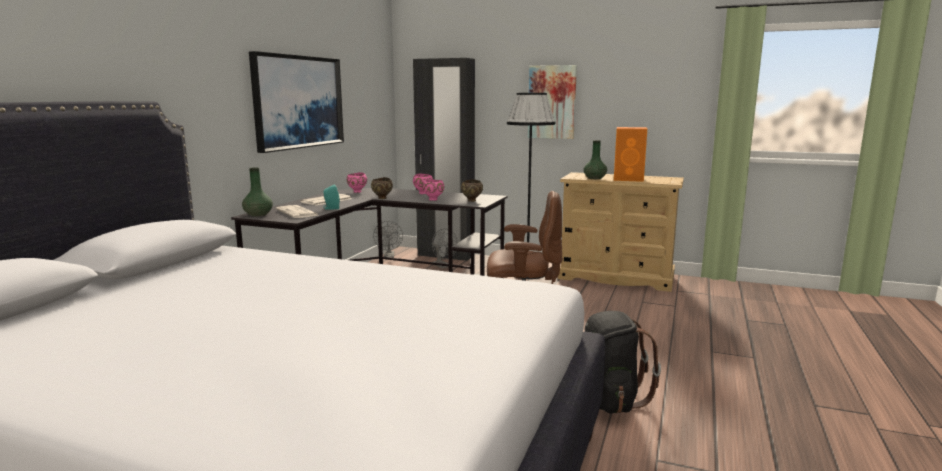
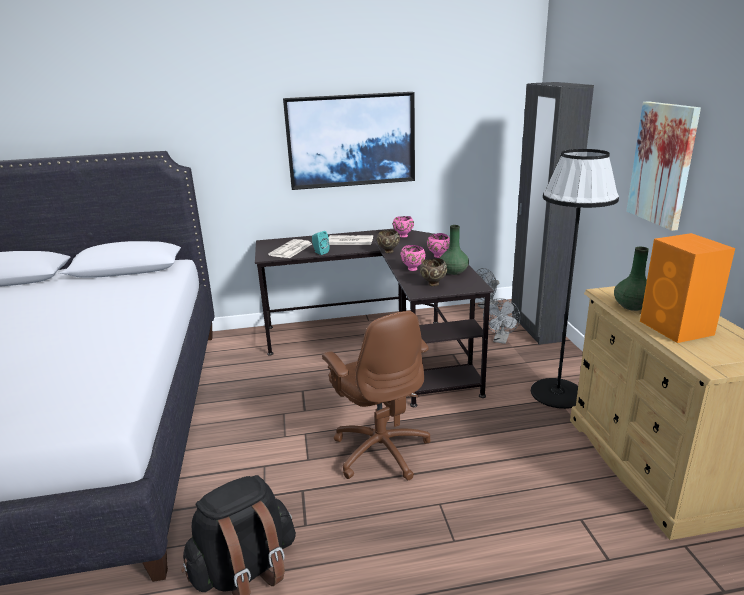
camera: 60 degrees right, 10 degrees up
green vase [242,167,273,216] -> green vase moved to [440,225,469,275]

